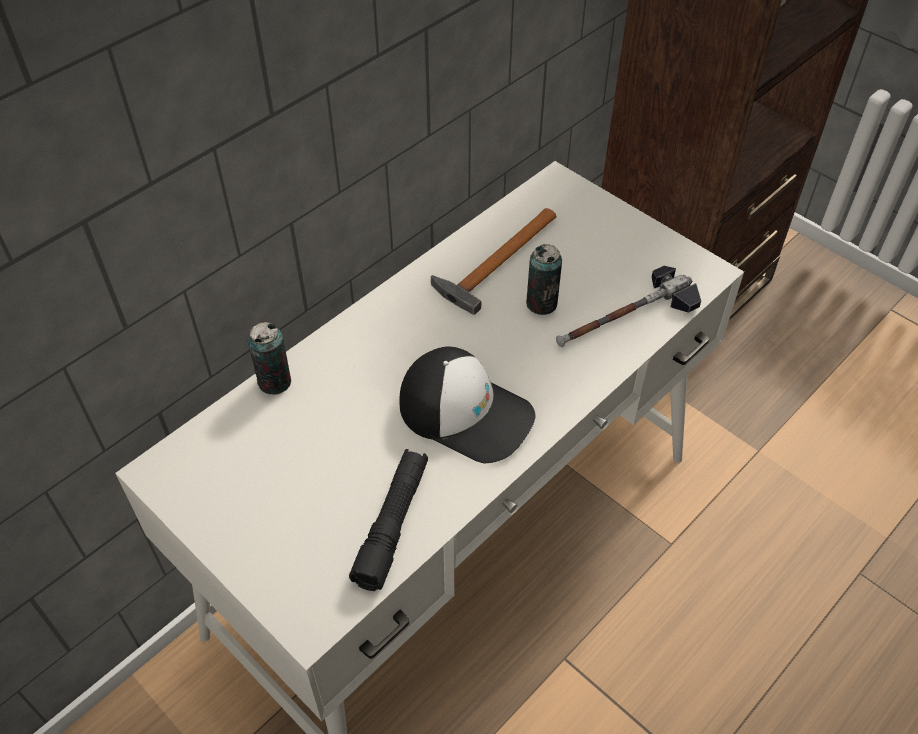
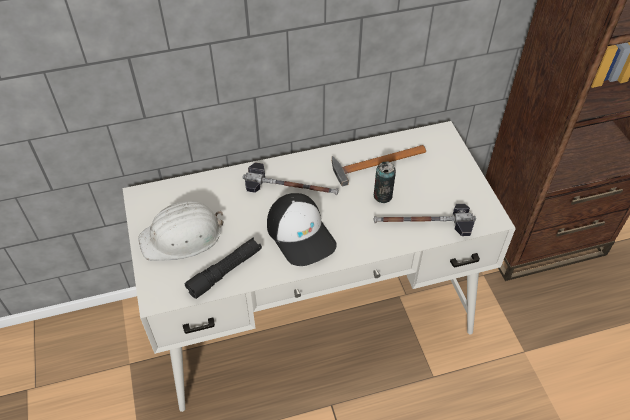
camera: 30 degrees right, 0 degrees up
can [248,322,291,395] -> none
none -> white hard hat [138,201,224,261]
none -> hammer [243,162,339,195]

